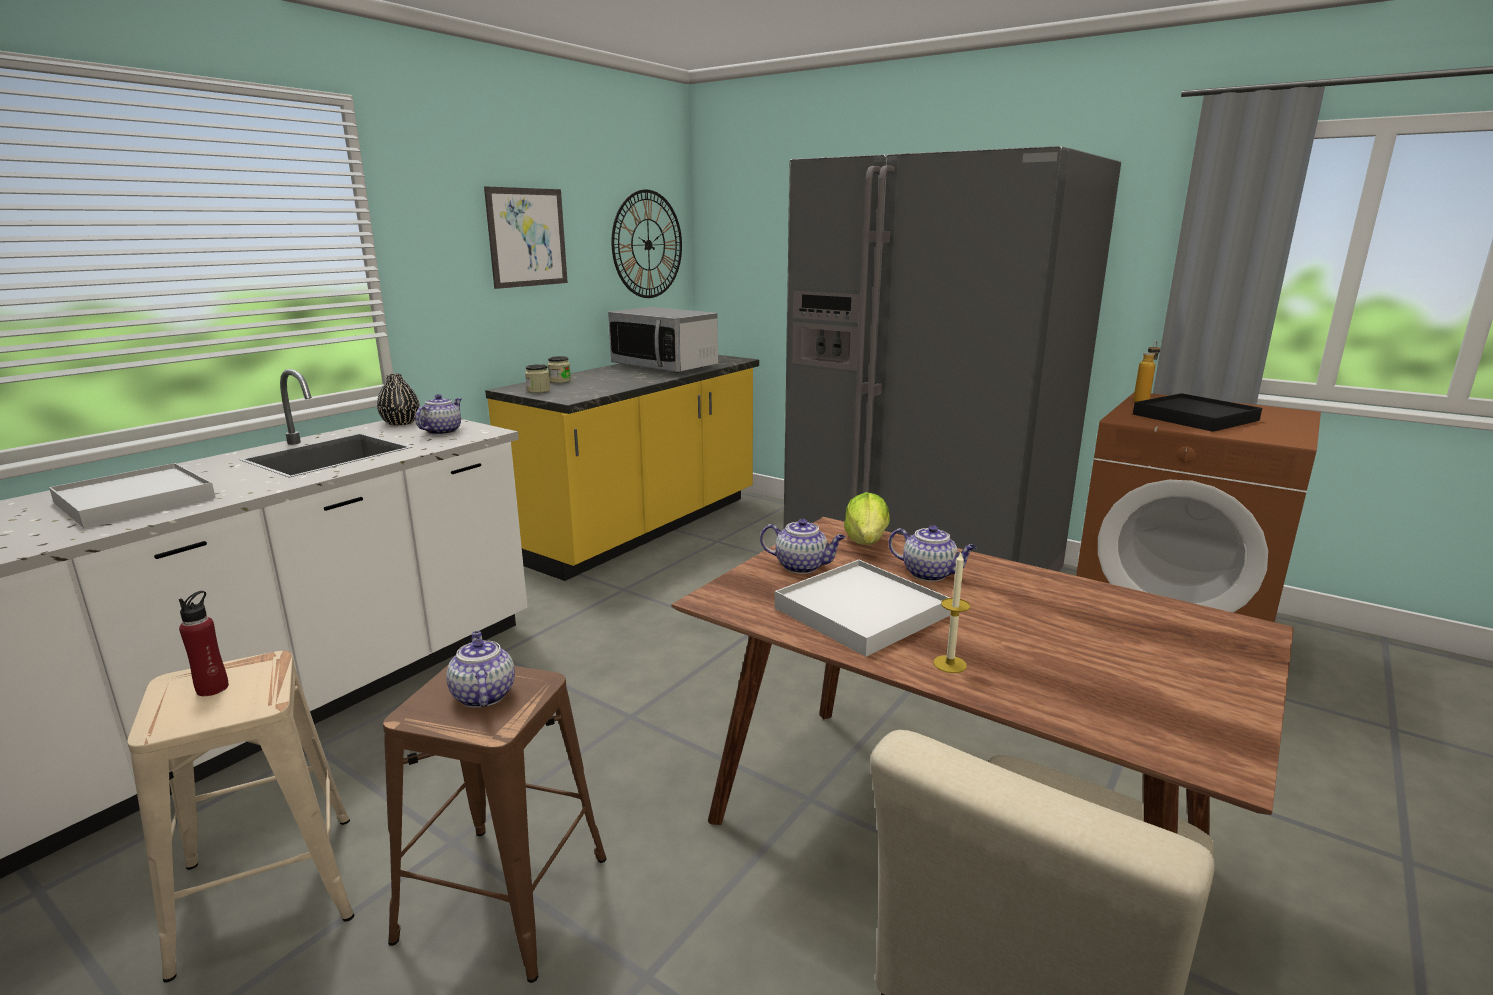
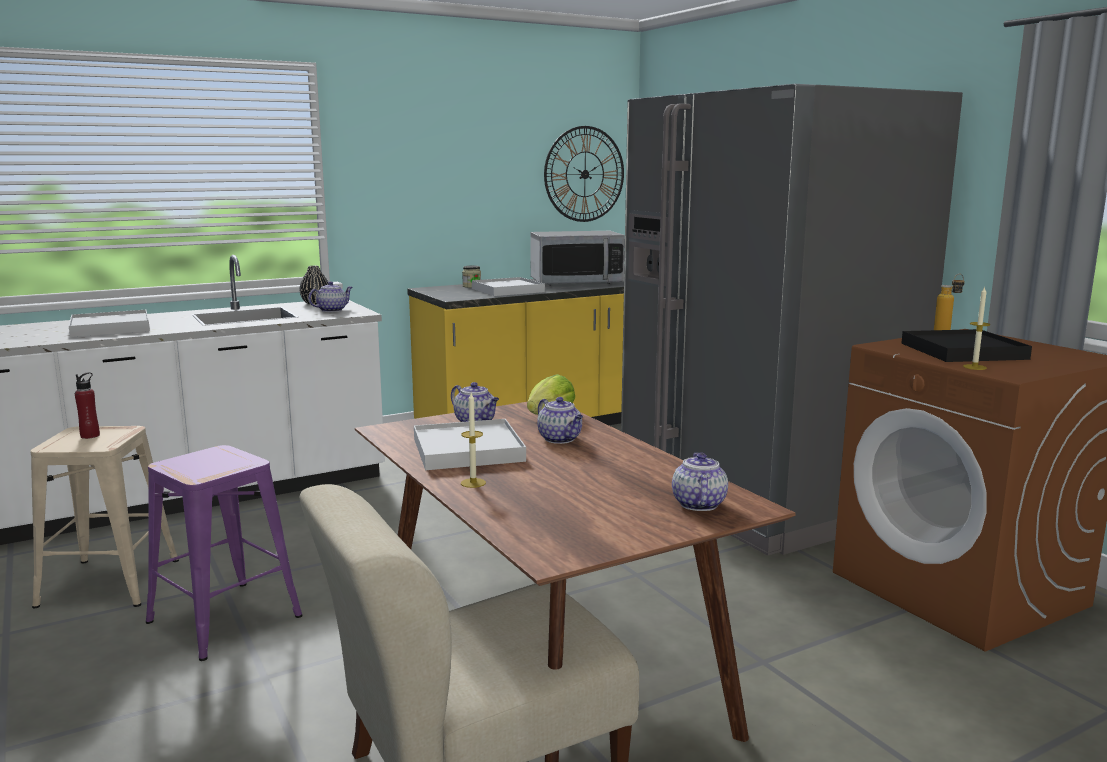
camera: 25 degrees right, 5 degrees down
brown stool [383,665,606,983] -> purple stool [146,445,303,661]
teapot [446,631,515,708] -> teapot moved to [672,452,728,511]
picture [484,186,568,289] -> none
jar [525,364,550,393] -> none
microwave [608,307,718,373] -> microwave turned 75 degrees counterclockwise [530,231,625,286]
none -> white tray [472,277,545,296]
none -> candle [963,286,990,370]

